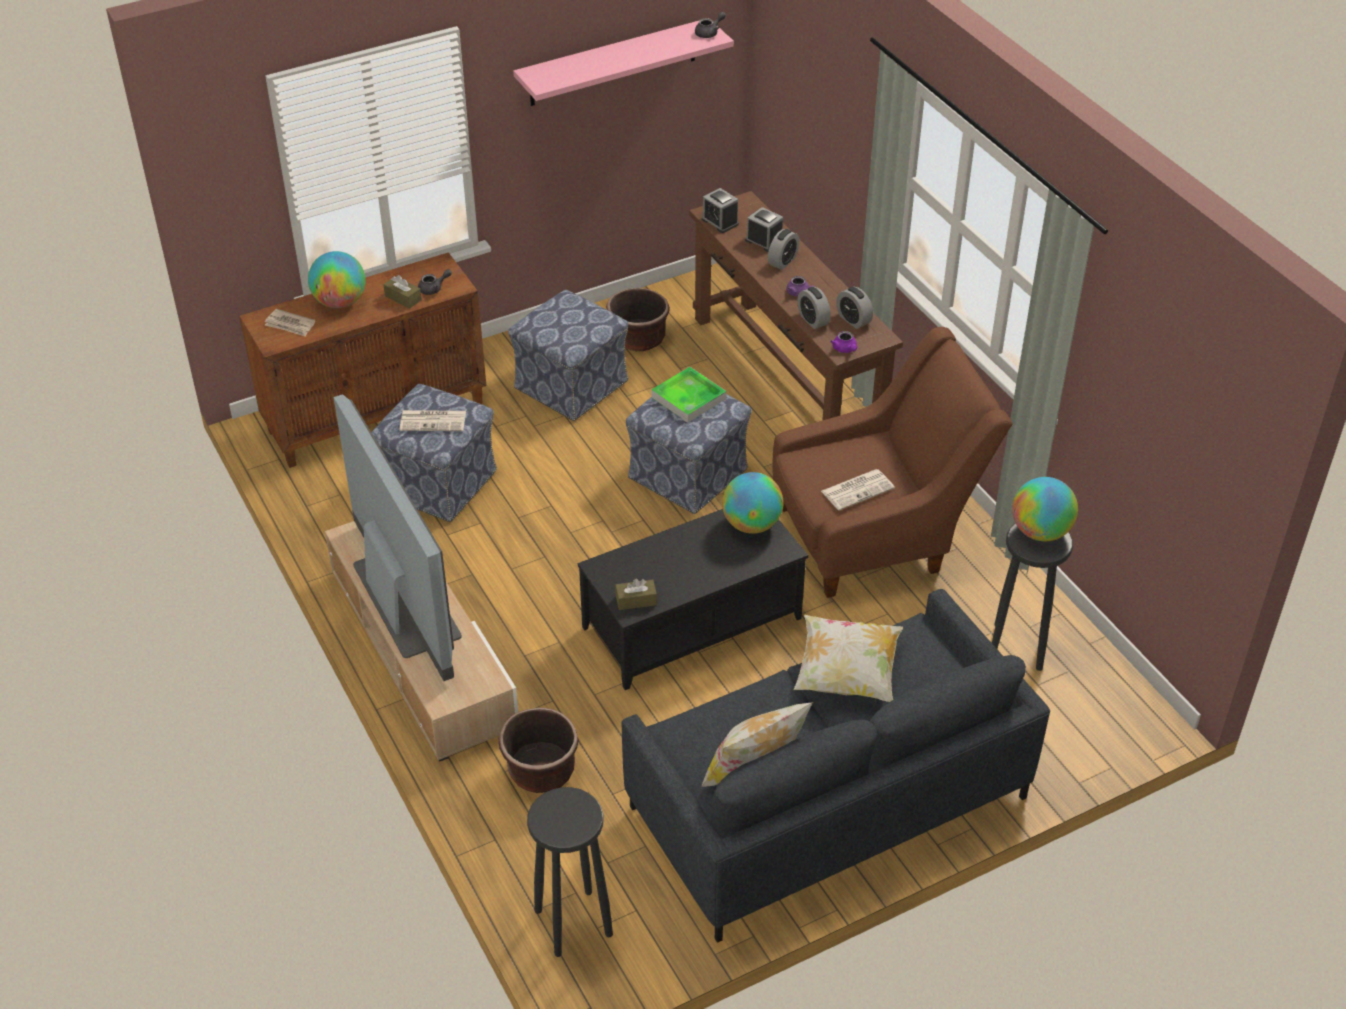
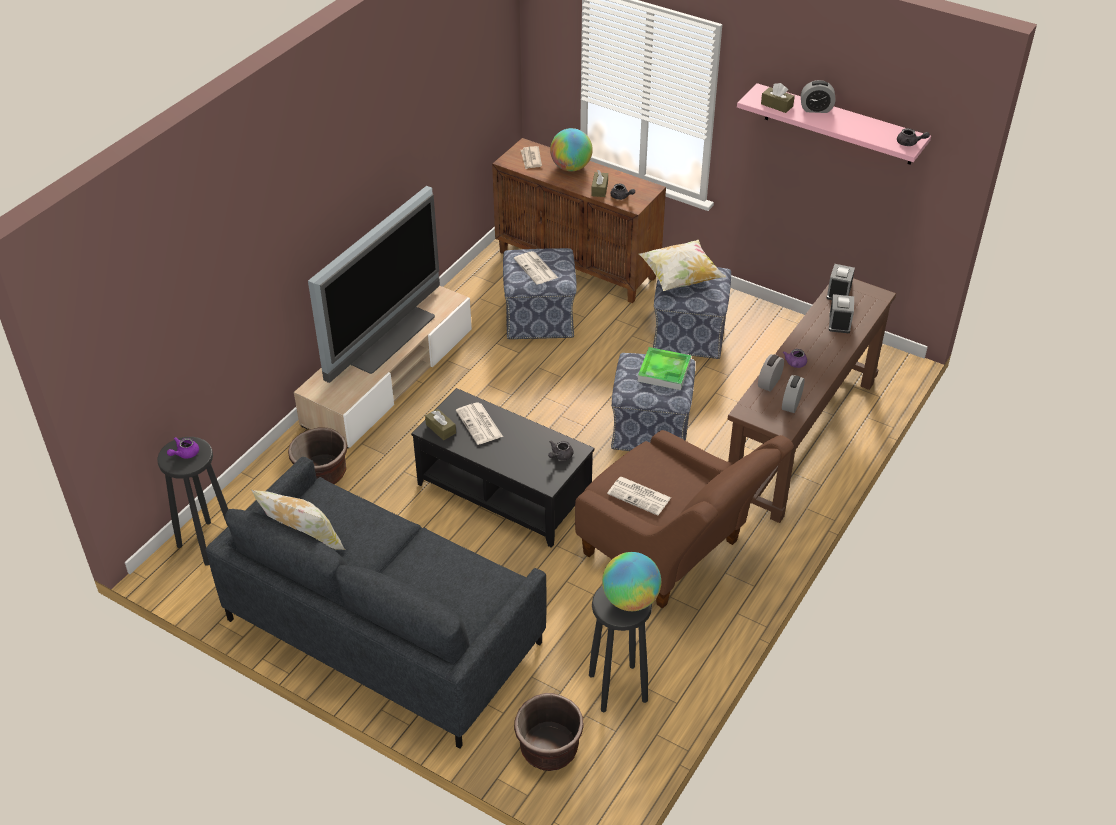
camera: 60 degrees right, 0 degrees up
brown planter [606,288,669,351] -> brown planter moved to [514,693,584,771]
globe [722,472,784,534] -> grey teapot [548,441,573,460]
alarm clock [768,229,800,270] -> alarm clock moved to [801,80,835,113]
pillow [794,615,903,702] -> pillow moved to [639,240,726,291]
purple teapot [831,331,857,353] -> purple teapot moved to [167,437,199,459]
none -> newspaper [456,402,503,445]
none -> brown tissue box [761,83,795,113]

